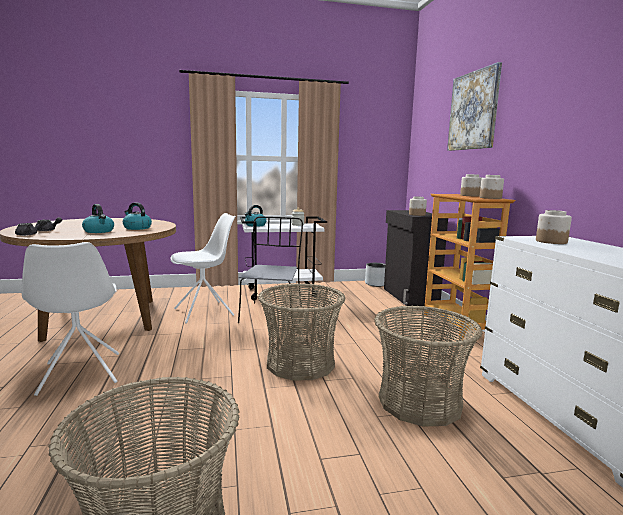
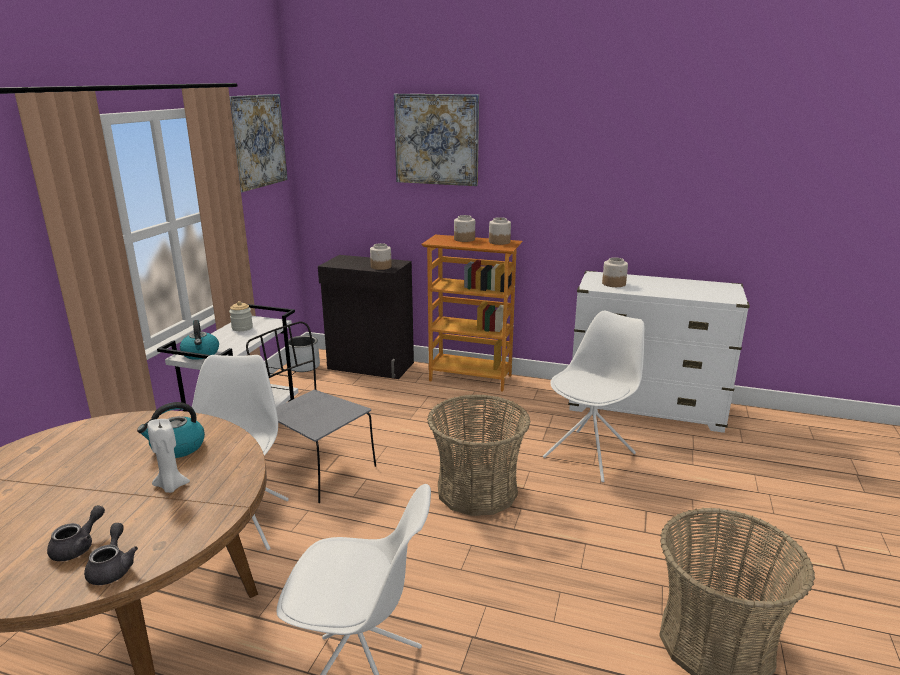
camera: 60 degrees left, 10 degrees up
kettle [82,204,114,233] -> white candle [147,419,190,493]
basket [375,306,483,427] -> white chair [543,311,645,482]
none -> picture [229,94,288,193]

